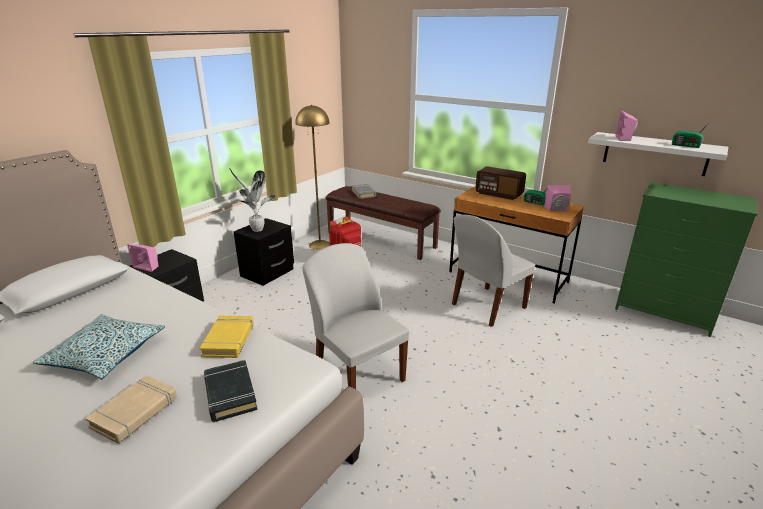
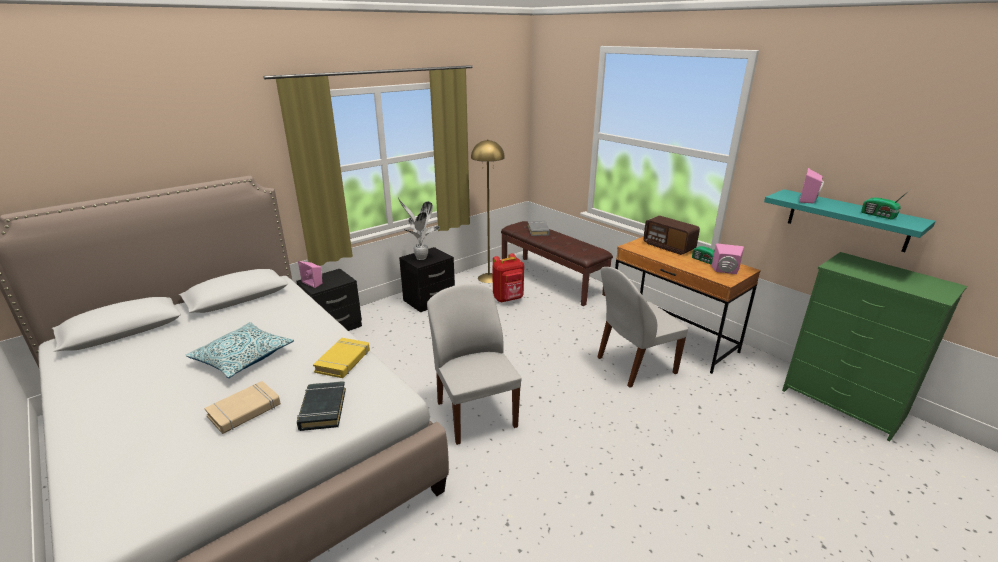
camera: 15 degrees right, 0 degrees up
white shelf [588,132,728,176] -> turquoise shelf [764,189,936,252]

